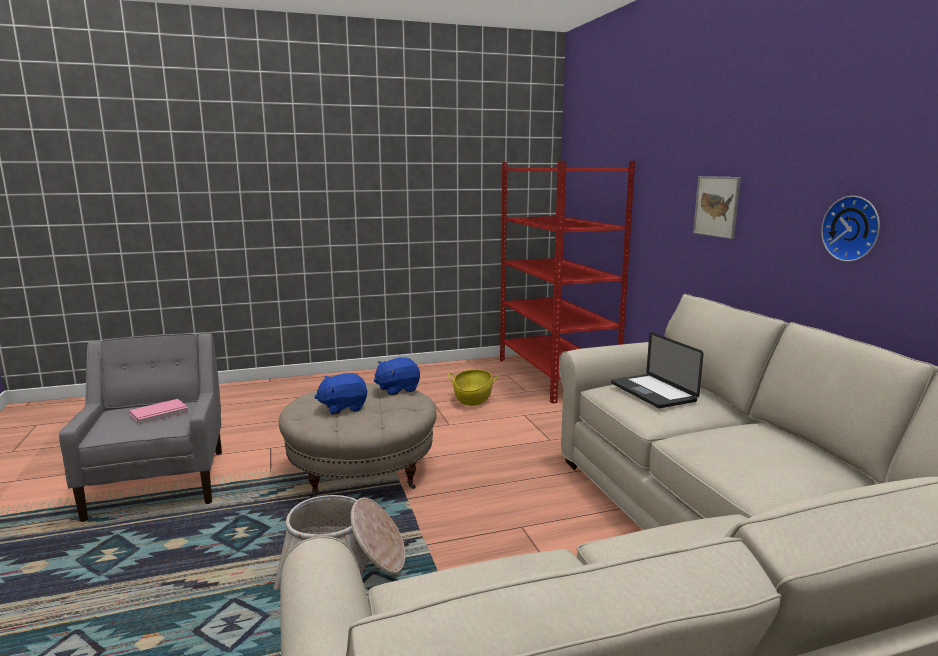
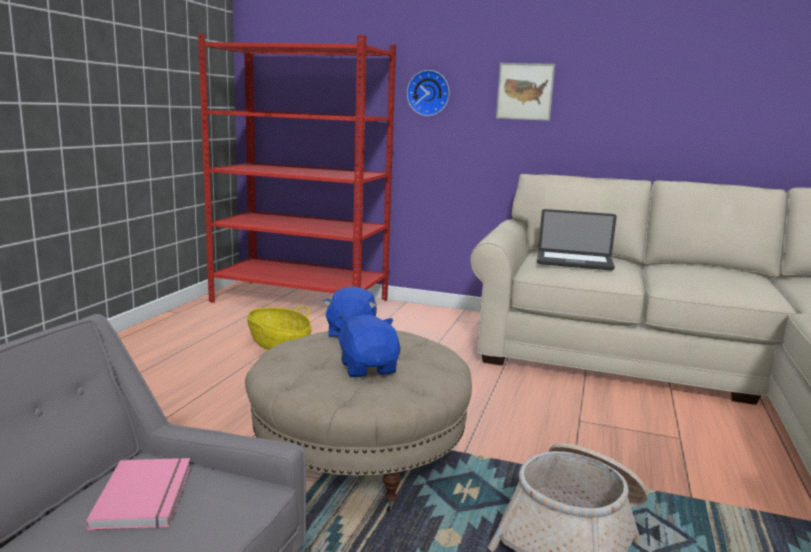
camera: 55 degrees left, 0 degrees up
blue plush toy [314,373,367,415] -> blue plush toy turned 150 degrees clockwise [335,315,401,377]
wall clock [821,196,880,262] -> wall clock moved to [407,70,449,116]

